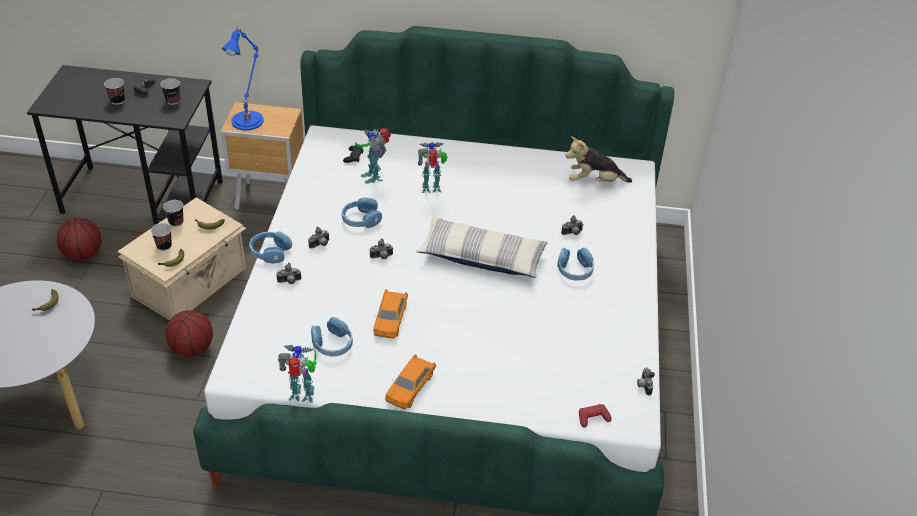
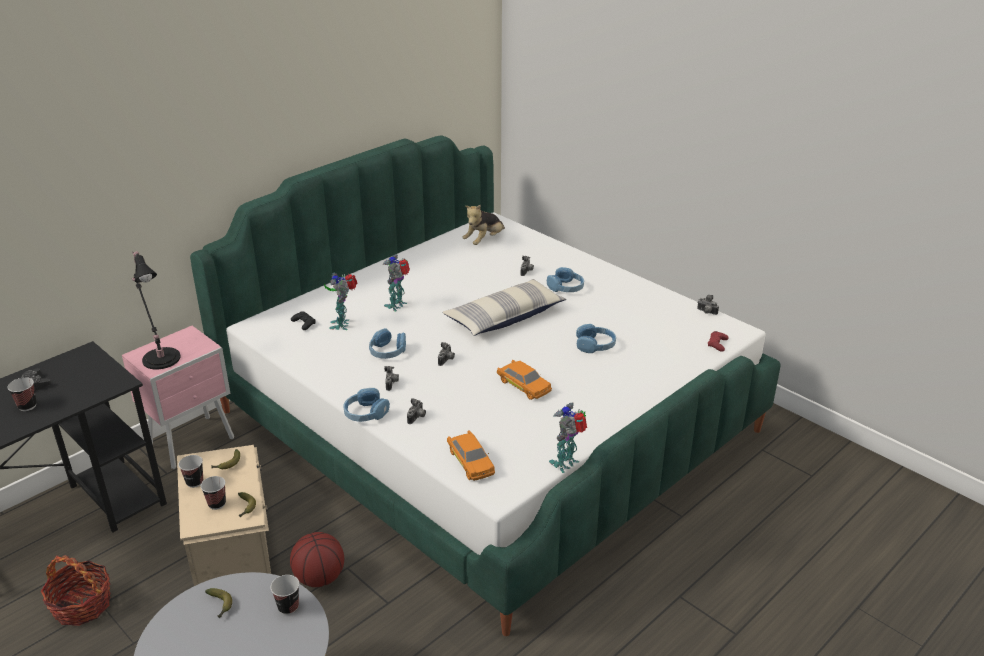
camera: 50 degrees left, 10 degrees down
basketball [57,218,101,261] -> basket [41,555,111,626]
cup [161,78,180,105] -> cup moved to [270,575,299,615]
brown nightstand [221,102,304,210] -> pink nightstand [122,326,234,469]
blue table lamp [222,27,264,131] -> black table lamp [132,252,180,370]
blue headphones [311,317,353,357] -> blue headphones moved to [576,324,616,353]
toy robot [355,128,391,184] -> toy robot turned 75 degrees clockwise [324,273,357,330]
orange toy car [385,354,436,409] -> orange toy car moved to [447,430,495,481]

